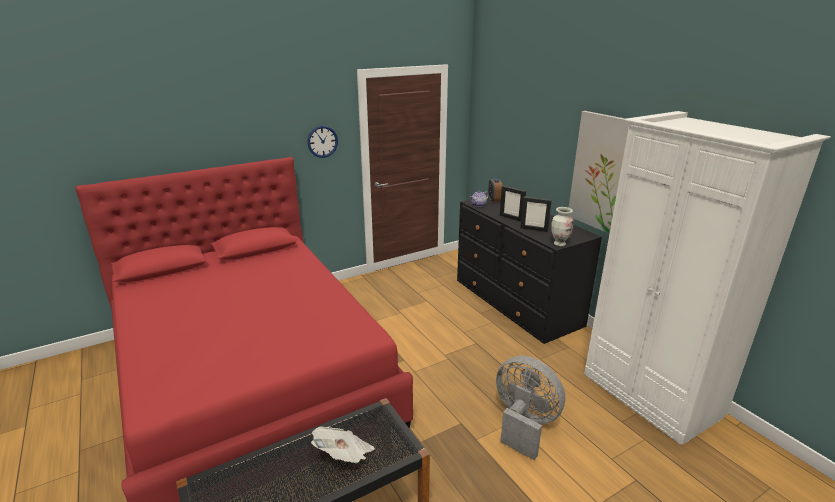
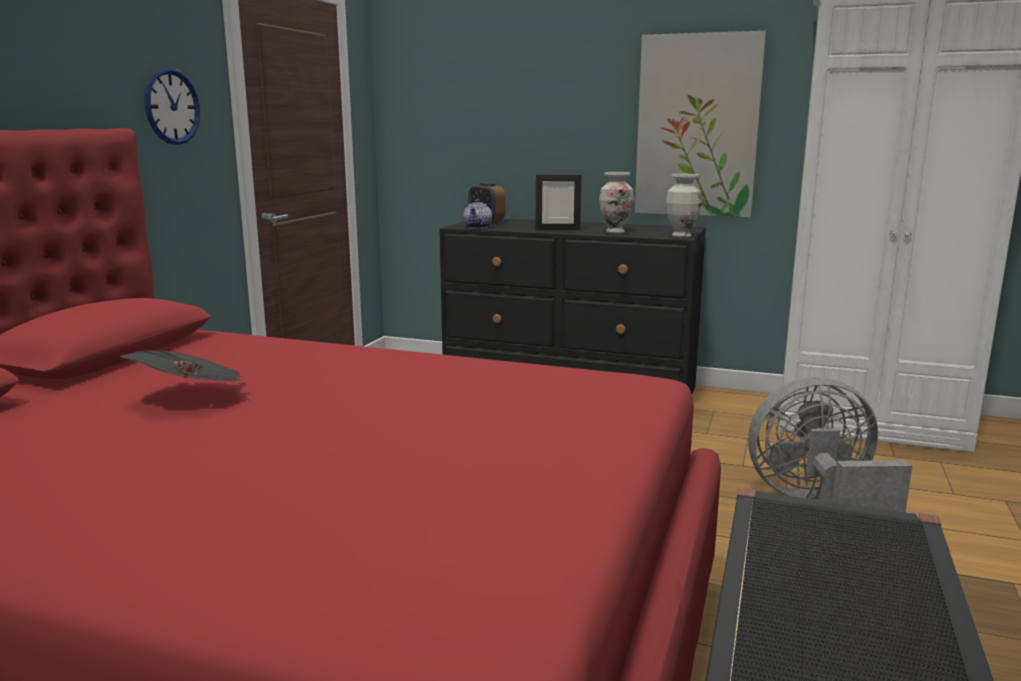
camera: 40 degrees left, 10 degrees down
newspaper [311,427,375,463] -> newspaper moved to [120,350,243,382]
picture frame [521,196,552,232] -> vase [599,172,634,234]

